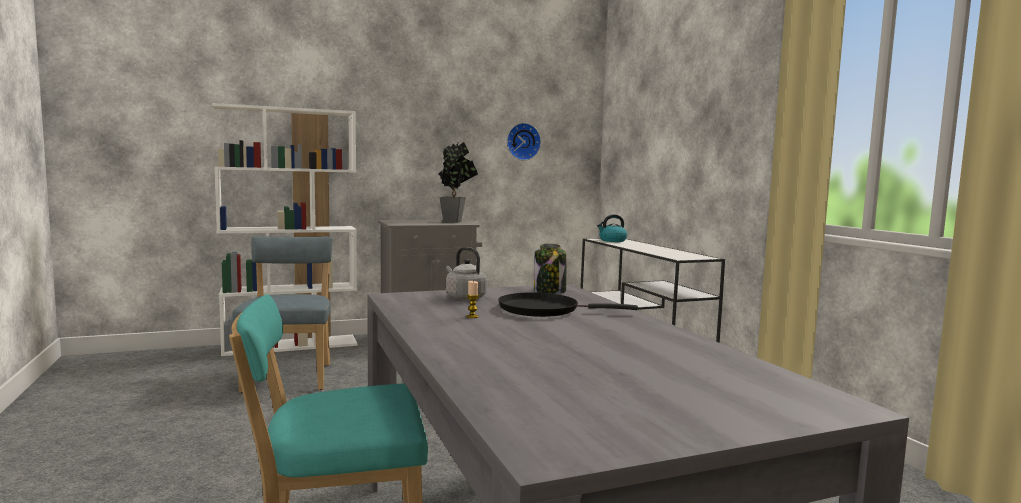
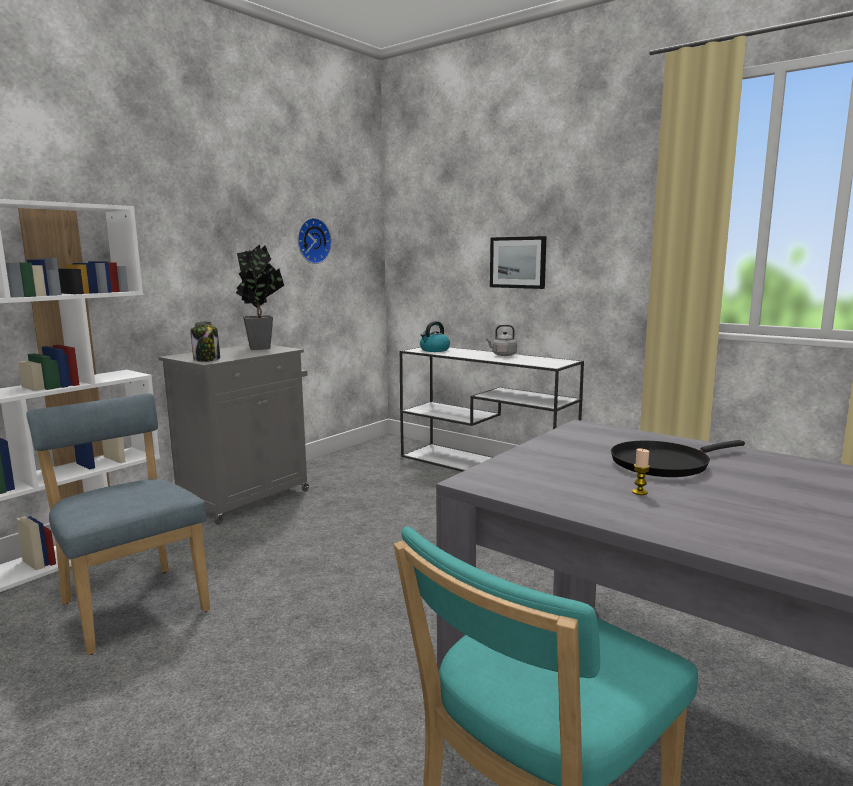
camera: 30 degrees left, 5 degrees up
grey kettle [446,247,487,300] -> grey kettle moved to [486,325,517,356]
jar [534,243,566,294] -> jar moved to [190,321,220,362]
none -> picture [490,236,546,289]

